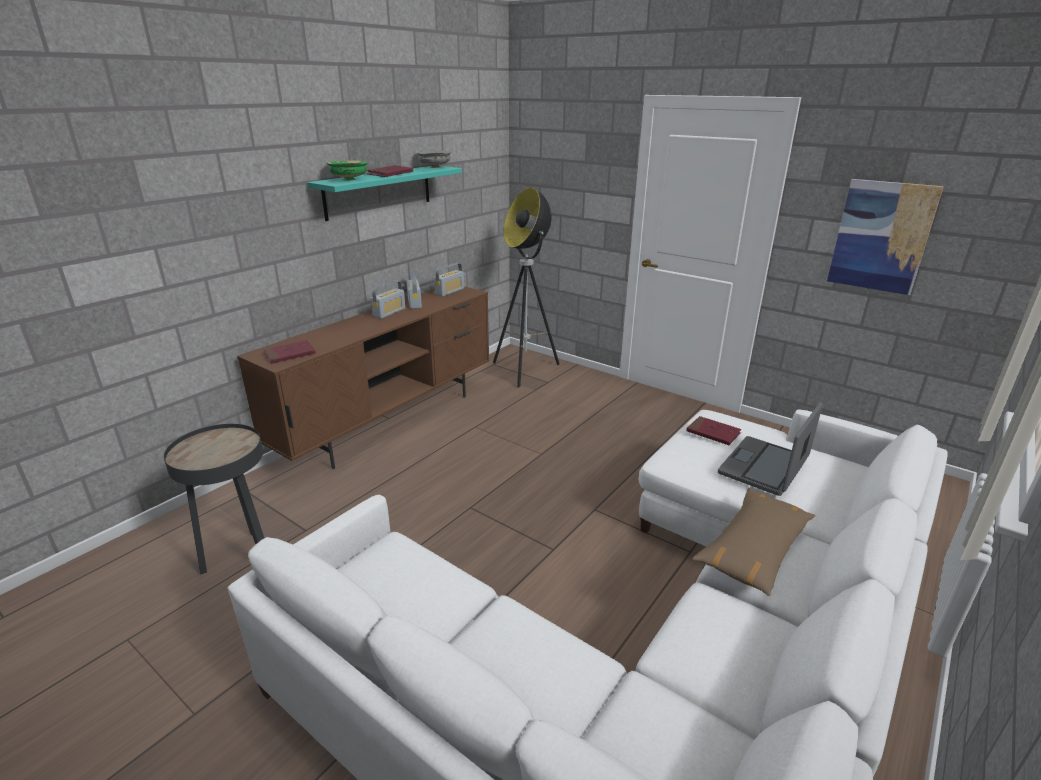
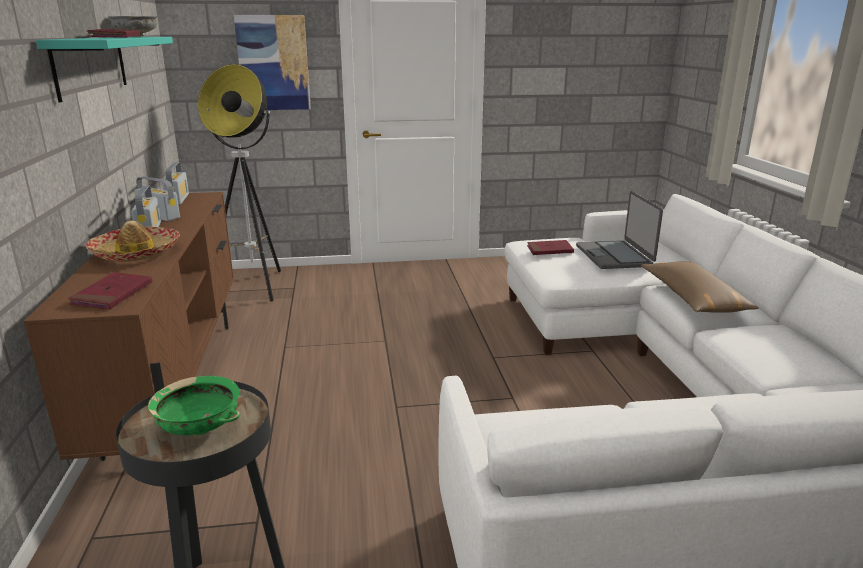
camera: 45 degrees left, 5 degrees down
green bowl [327,160,368,180] -> green bowl moved to [148,376,240,436]
picture [827,179,944,295] -> picture moved to [234,15,311,110]
none -> hat [86,221,180,262]

